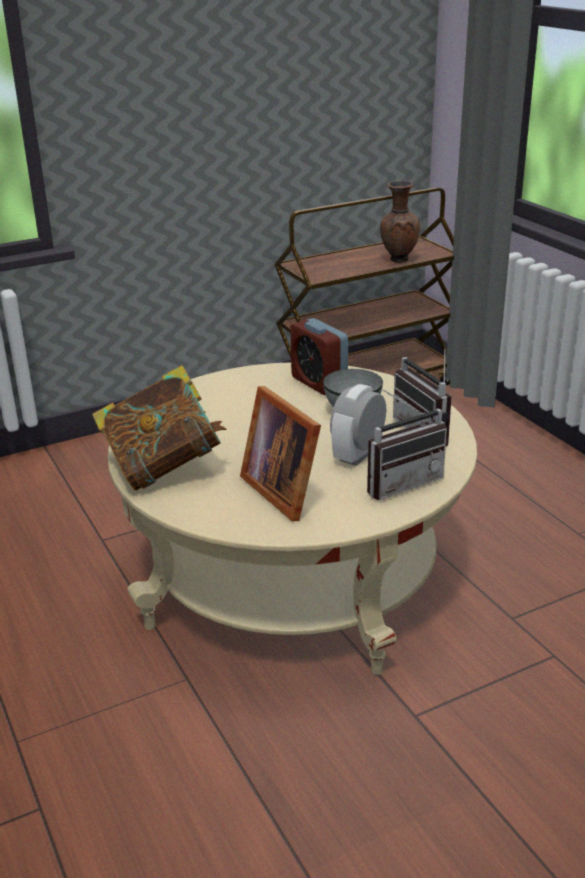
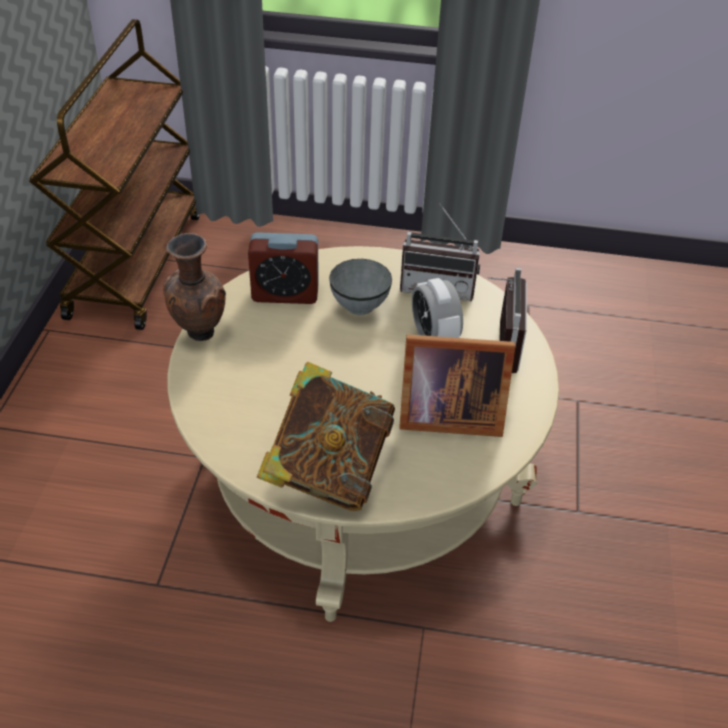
camera: 55 degrees left, 15 degrees up
brown vase [380,181,420,263] -> brown vase moved to [163,233,226,341]

